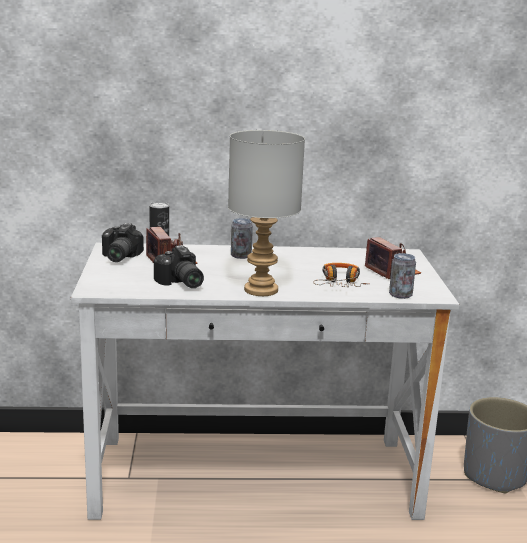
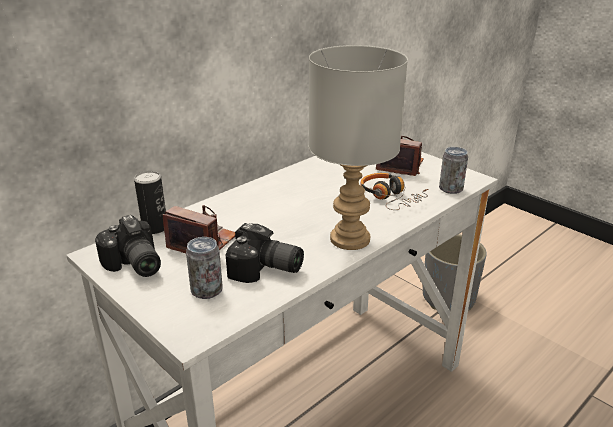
camera: 40 degrees left, 10 degrees up
can [231,218,253,259] -> can moved to [186,237,223,299]

